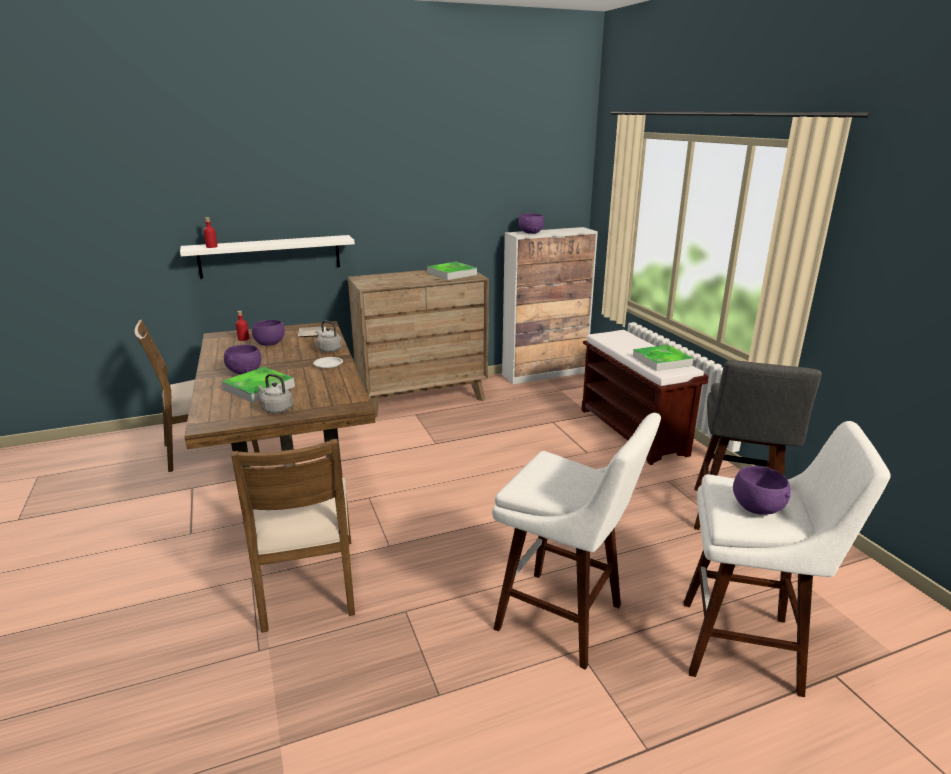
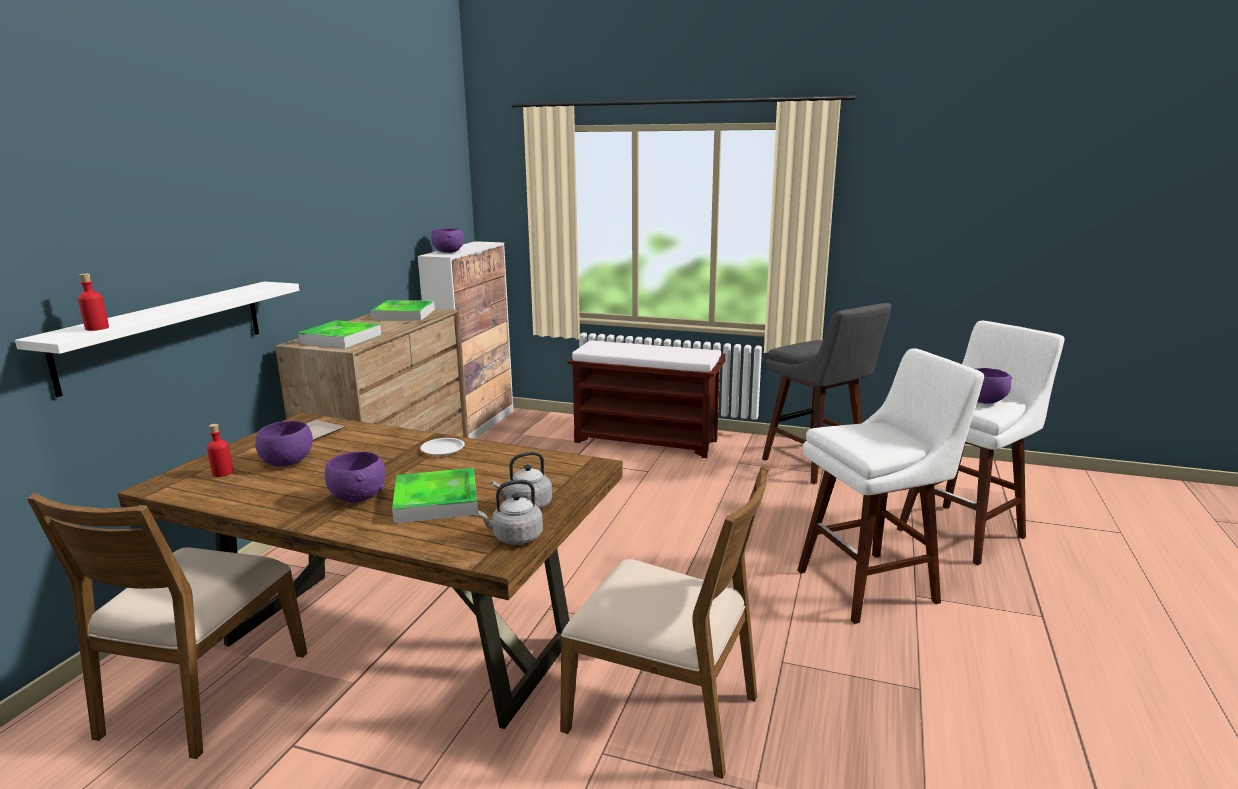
camera: 50 degrees left, 5 degrees down
grey kettle [316,321,342,352] -> grey kettle moved to [476,480,543,545]
tray [633,345,693,371] -> tray moved to [298,320,381,348]

